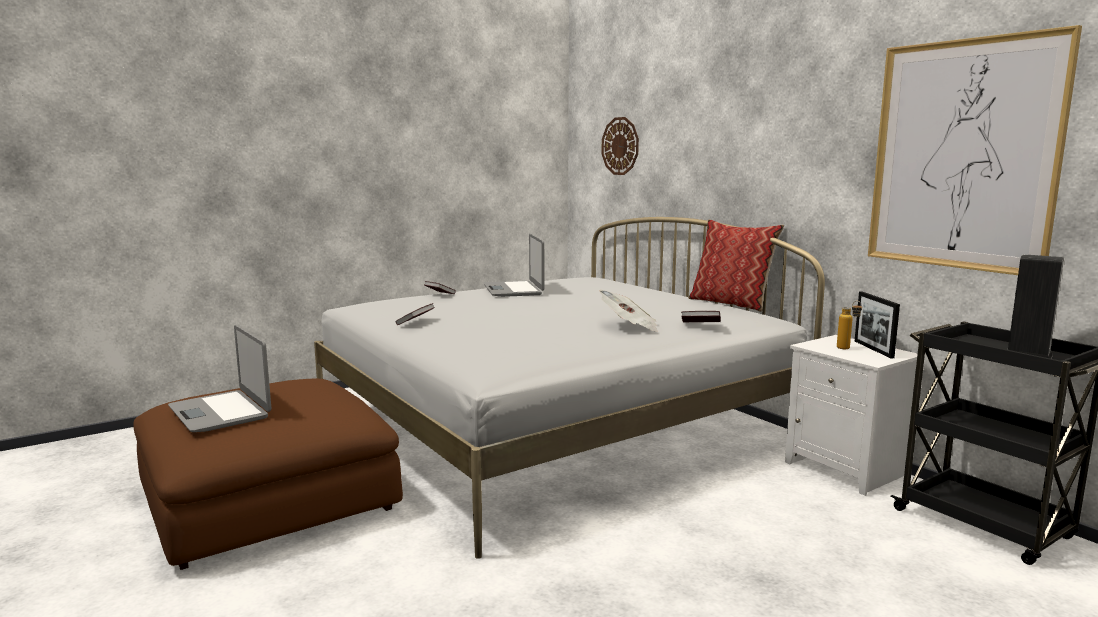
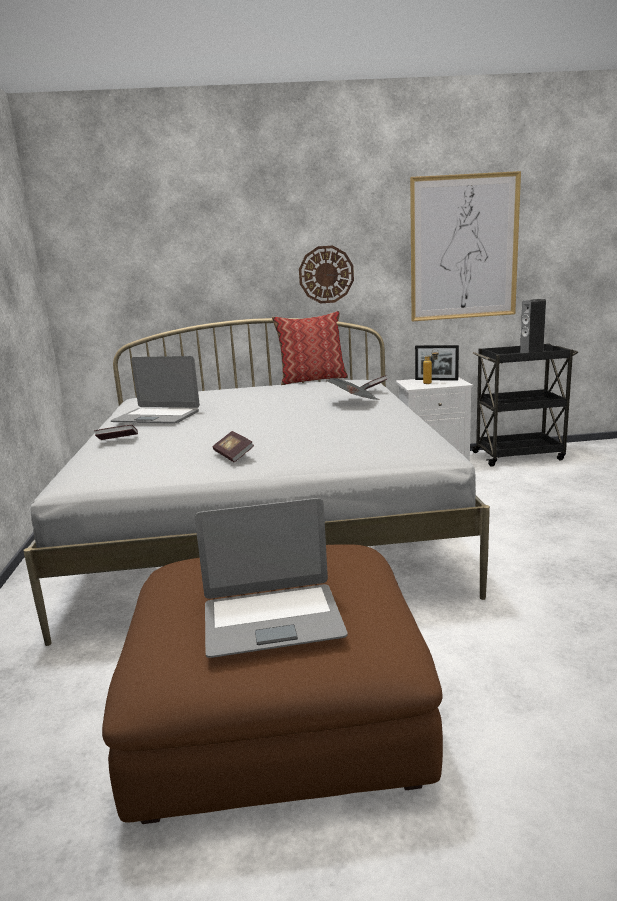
camera: 60 degrees left, 5 degrees up
wall clock [601,117,639,175] -> wall clock moved to [299,246,354,303]

